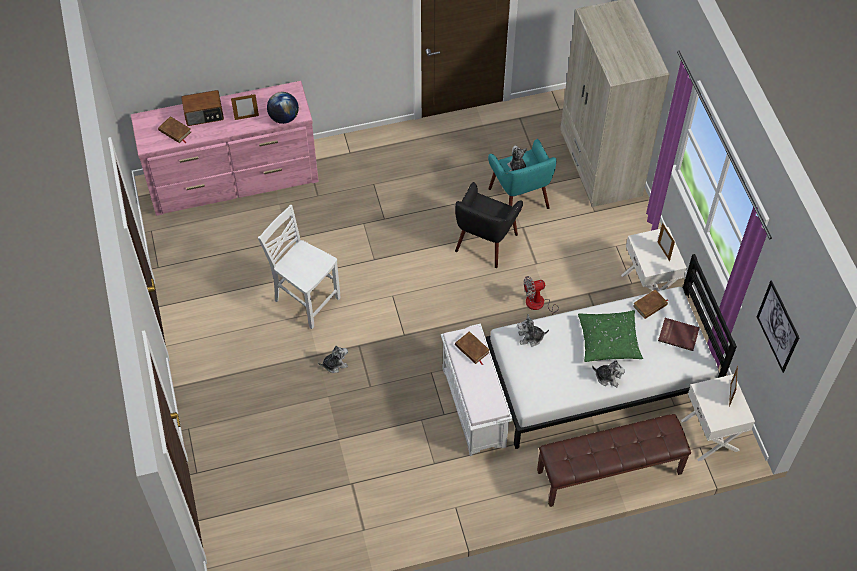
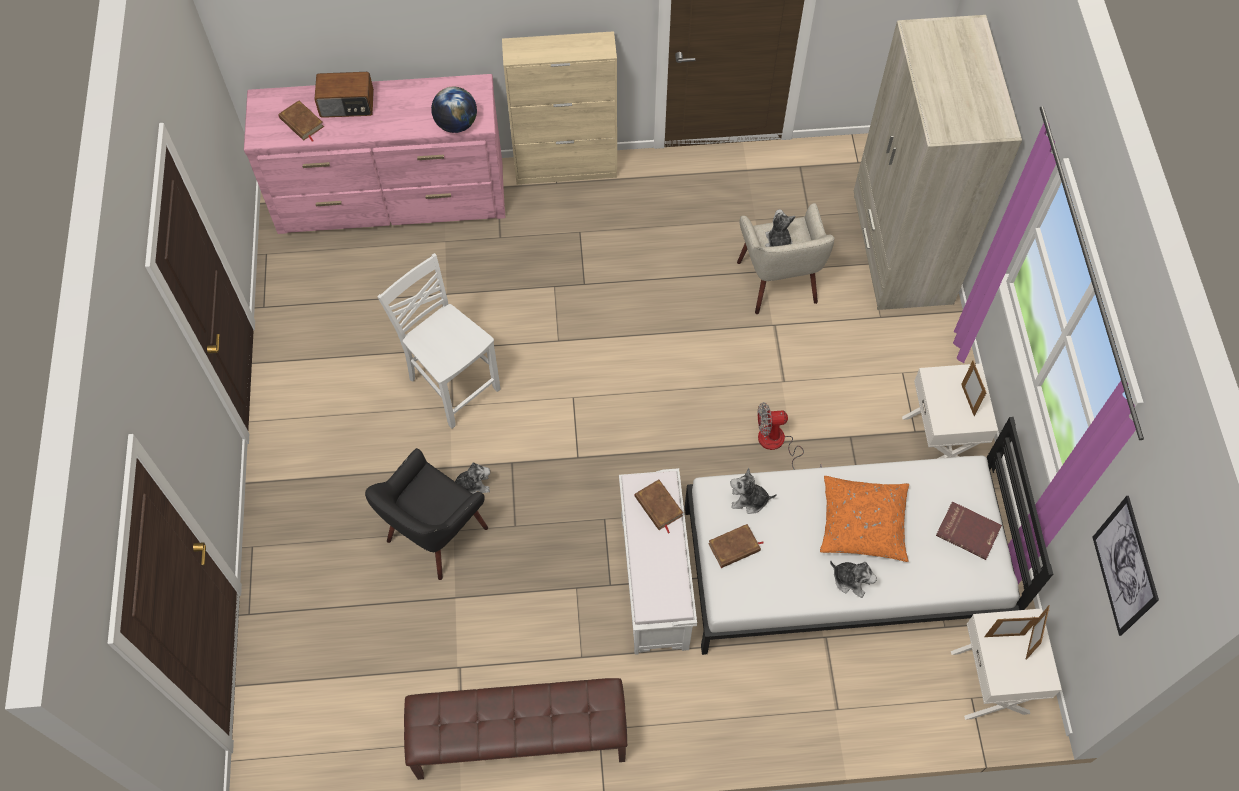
camera: 10 degrees right, 5 degrees up
picture frame [231,94,259,120] -> picture frame moved to [984,617,1040,637]
black armchair [455,182,523,268] -> black armchair moved to [365,448,488,580]
turquoise armchair [488,139,556,209] -> beige armchair [737,203,834,314]
brown bench [537,414,691,507] -> brown bench moved to [404,678,627,780]
green pillow [578,310,643,362] -> orange pillow [820,476,909,562]
brown book [633,289,668,319] -> brown book moved to [708,524,764,568]
none -> beige cabinet [502,31,617,184]

